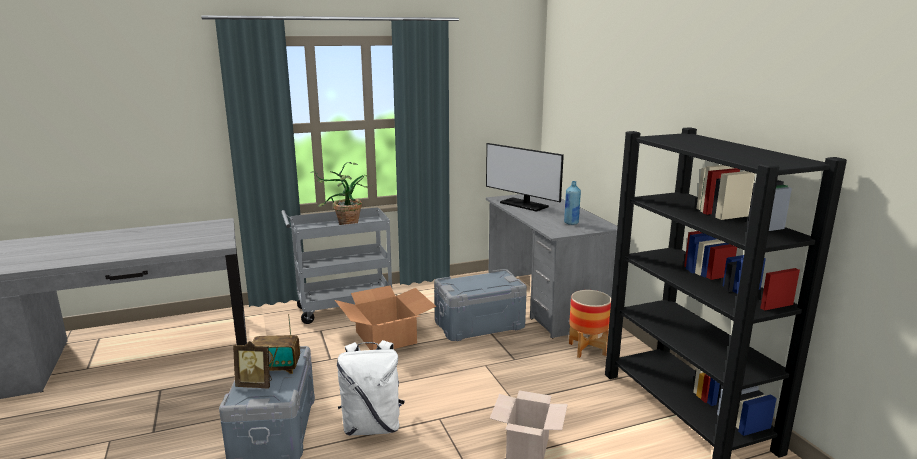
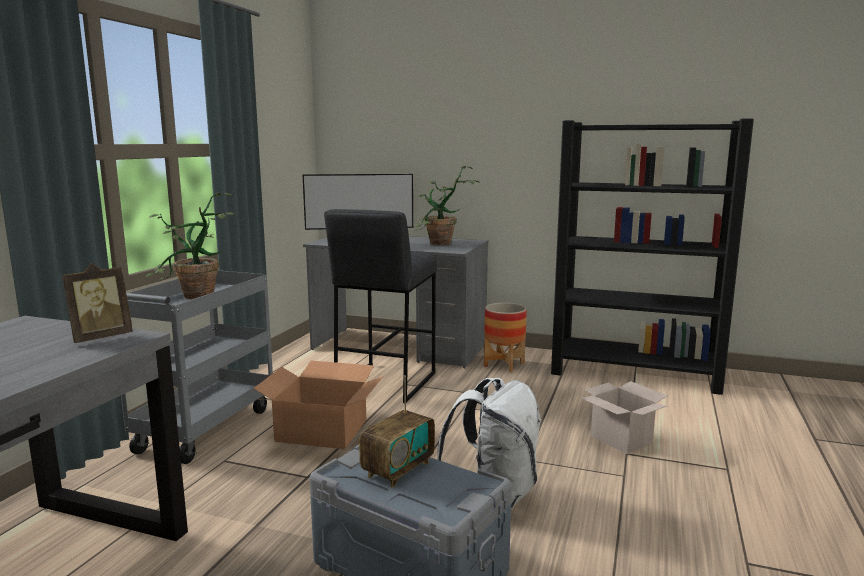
camera: 50 degrees left, 5 degrees down
picture frame [233,341,272,388] -> picture frame moved to [62,263,133,343]
grey storage box [434,269,527,341] -> grey stool [324,209,437,403]
blue bottle [564,181,581,225] -> potted plant [415,166,480,245]

